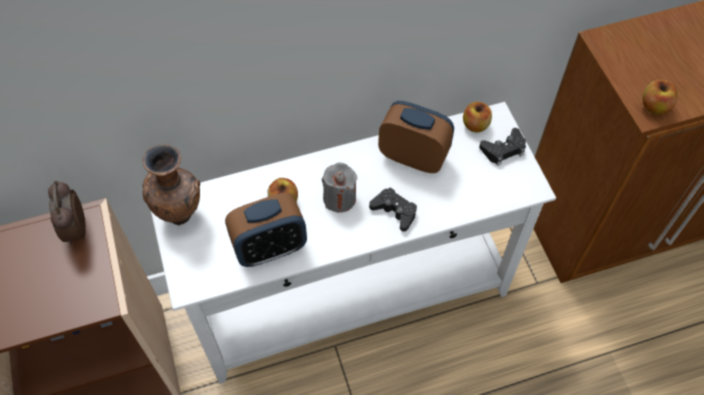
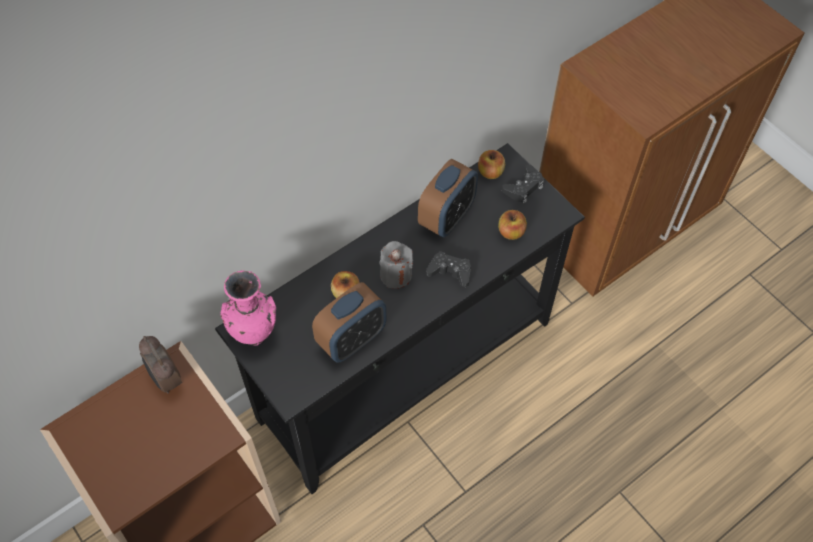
camera: 20 degrees left, 0 degrees up
brown vase [143,144,200,225] -> pink vase [221,271,276,346]
white console table [151,102,556,384] -> black console table [215,143,585,494]
alarm clock [378,101,454,173] -> alarm clock turned 120 degrees clockwise [418,159,478,237]
apple [642,80,678,115] -> apple moved to [498,210,527,240]

